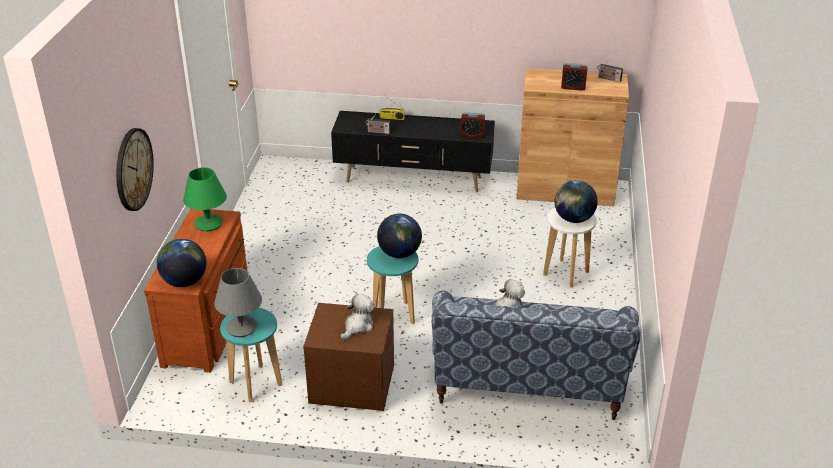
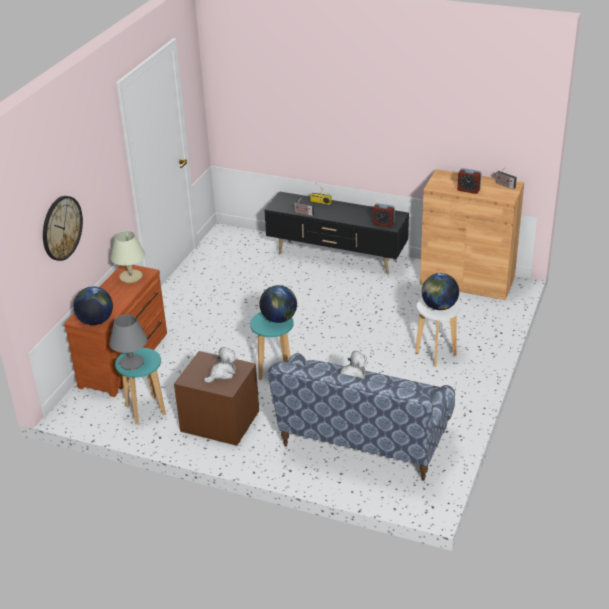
camera: 15 degrees right, 0 degrees up
green table lamp [183,167,227,231] -> beige table lamp [110,231,145,283]

